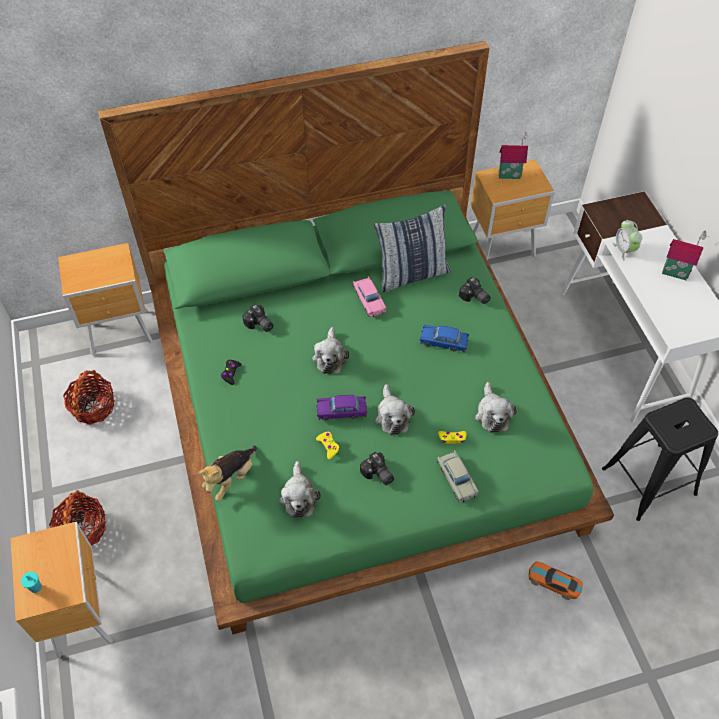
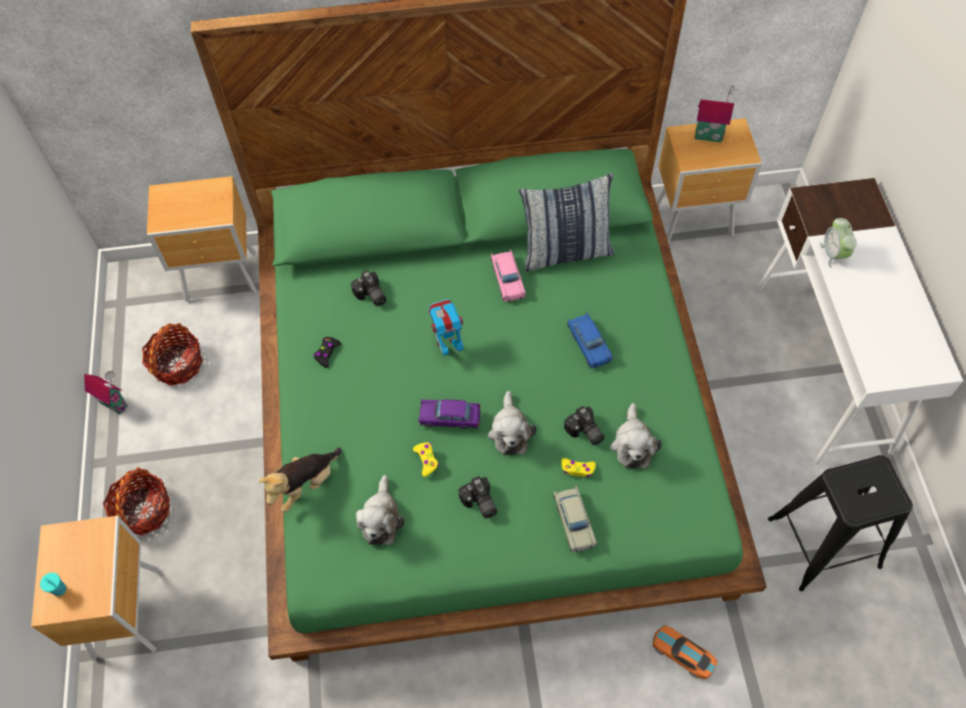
camera: 10 degrees right, 5 degrees up
plush toy [312,327,349,374] -> toy robot [428,299,464,356]
blue toy car [420,325,469,352] -> blue toy car turned 135 degrees counterclockwise [567,312,613,368]
camera [459,277,491,304] -> camera moved to [564,406,605,445]
toy house [662,231,709,280] -> toy house moved to [84,371,128,415]

